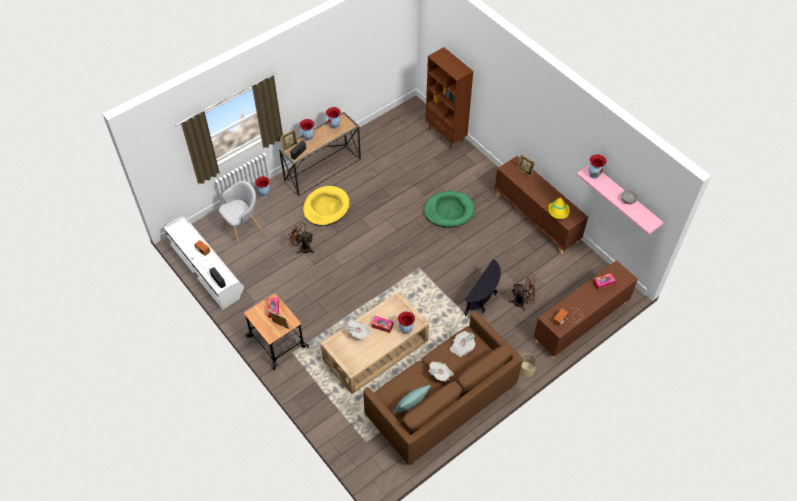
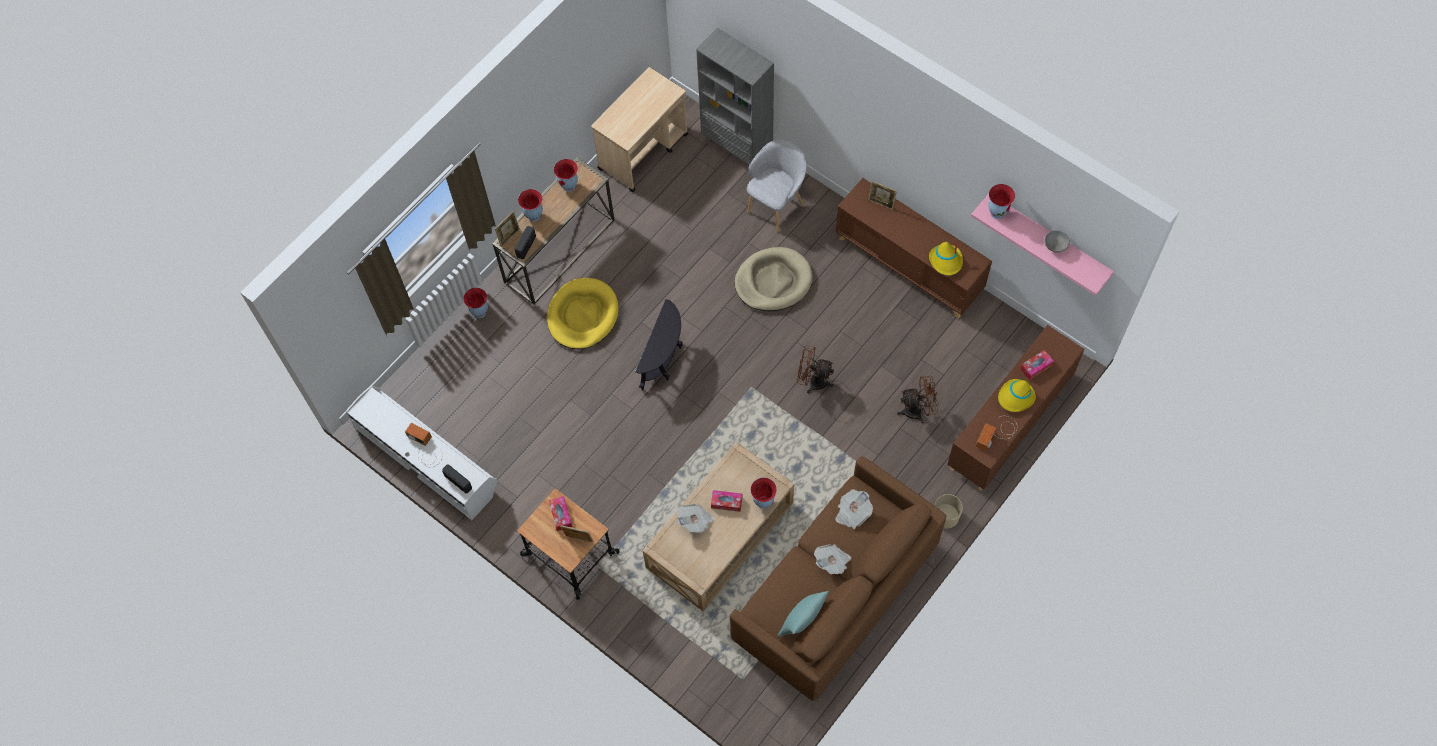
camera: 10 degrees left, 10 degrees up
grey armchair [219,181,262,243] -> grey armchair moved to [747,140,807,232]
brown fan [287,221,314,254] -> brown fan moved to [797,345,834,393]
green dog bed [424,191,474,228] -> beige dog bed [735,247,812,311]
brown bookcase [426,47,473,149] -> grey bookcase [696,27,774,165]
black side table [464,259,501,316] -> black side table moved to [635,299,683,390]
none -> beige cart [591,67,688,192]
none -> yellow hat [998,379,1036,412]

